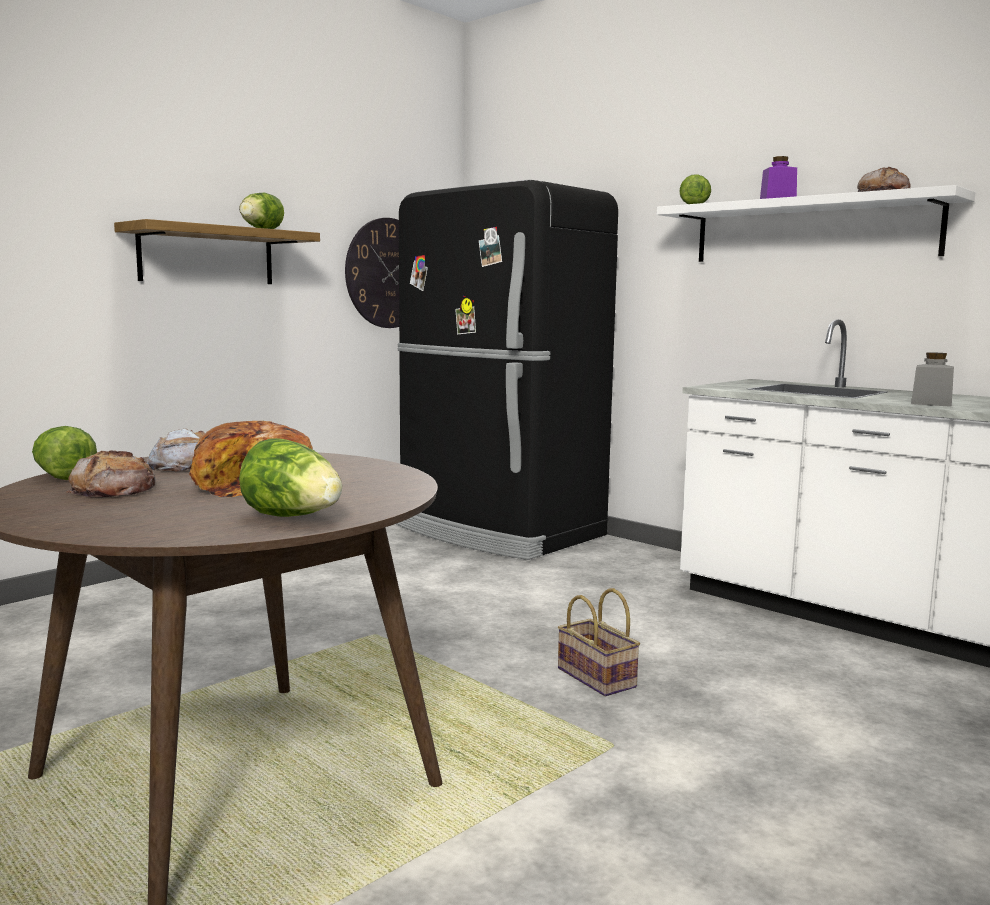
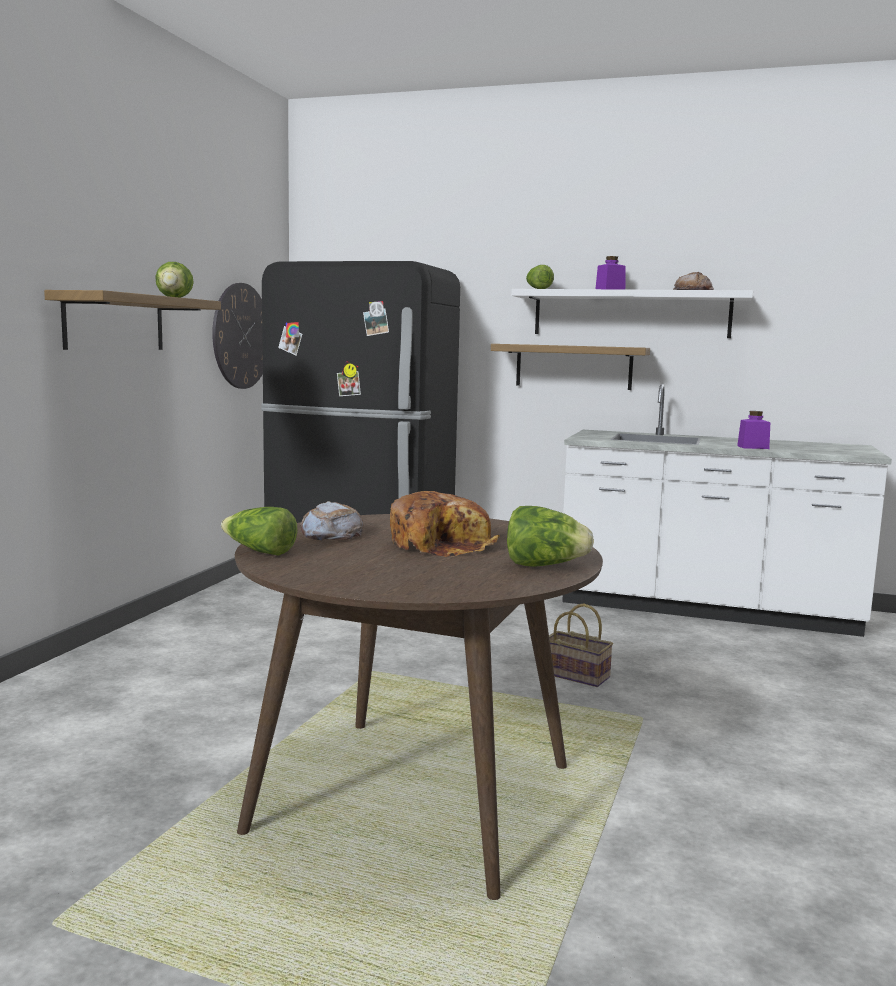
camera: 25 degrees left, 0 degrees up
bread [66,450,155,497] -> none
grey jar [911,352,954,407] -> purple jar [737,411,770,449]
none -> shelf [491,344,650,390]

